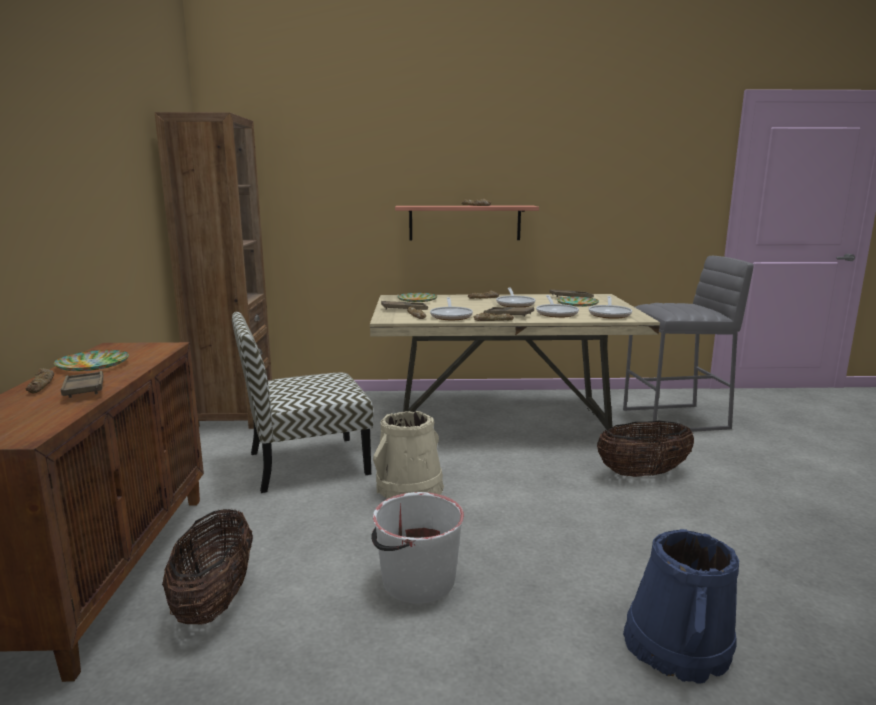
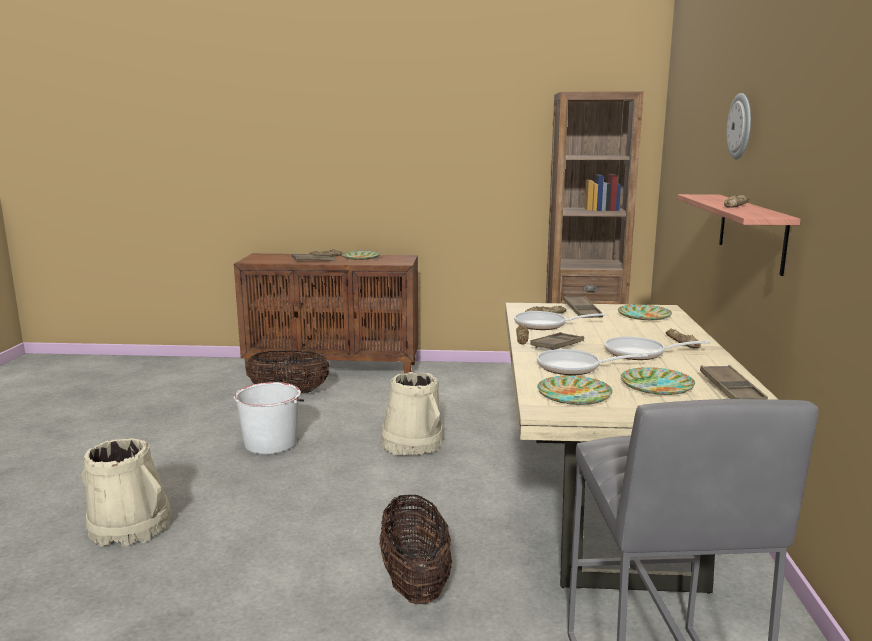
camera: 95 degrees right, 0 degrees up
chair [232,312,373,493] -> none
frying pan [589,296,632,319] -> plate [537,376,613,405]
blue bucket [623,529,739,684] -> beige bucket [81,438,171,547]
none -> wall clock [727,93,751,159]

